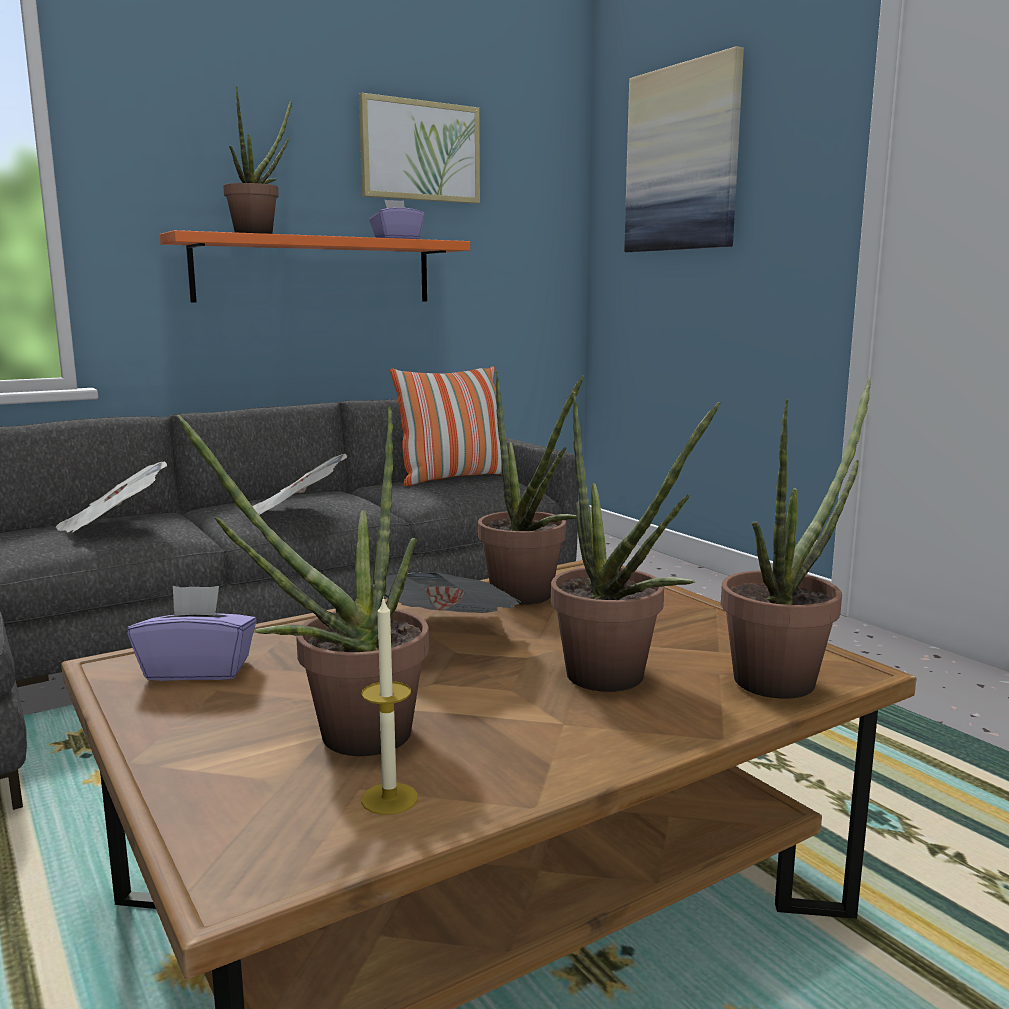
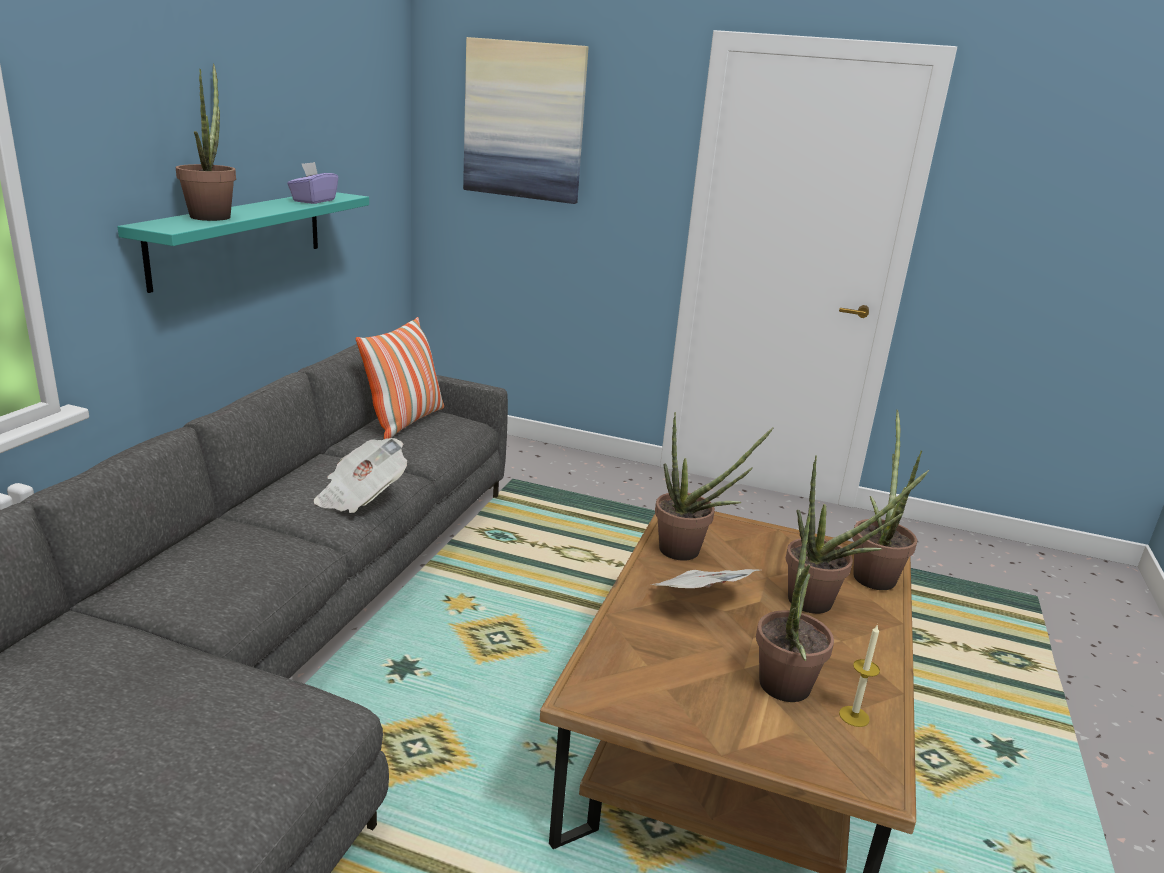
camera: 40 degrees left, 10 degrees up
newspaper [55,462,167,533] -> none
purple tissue box [127,586,257,681] -> none
orange shelf [160,230,470,303] -> turquoise shelf [117,192,369,293]
picture [359,93,480,204] -> none

